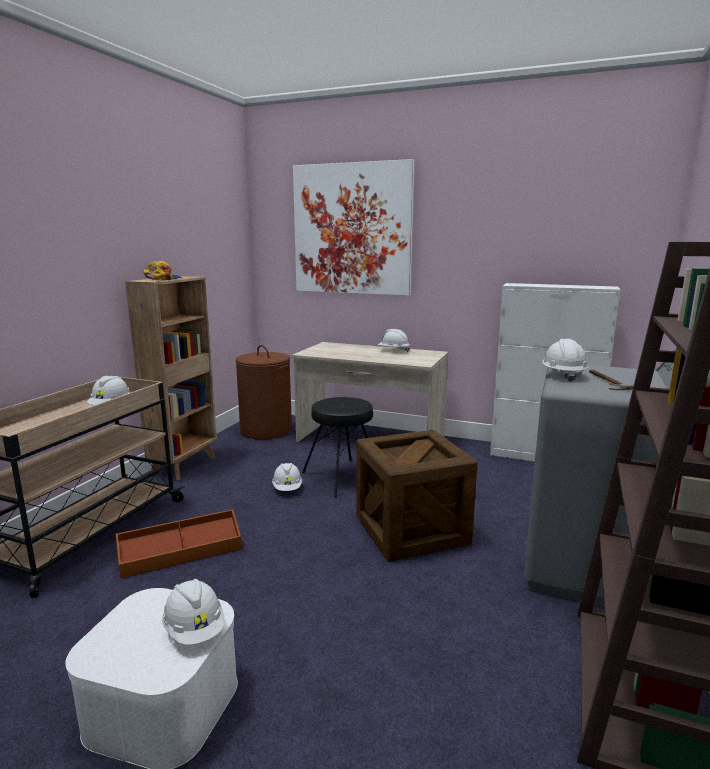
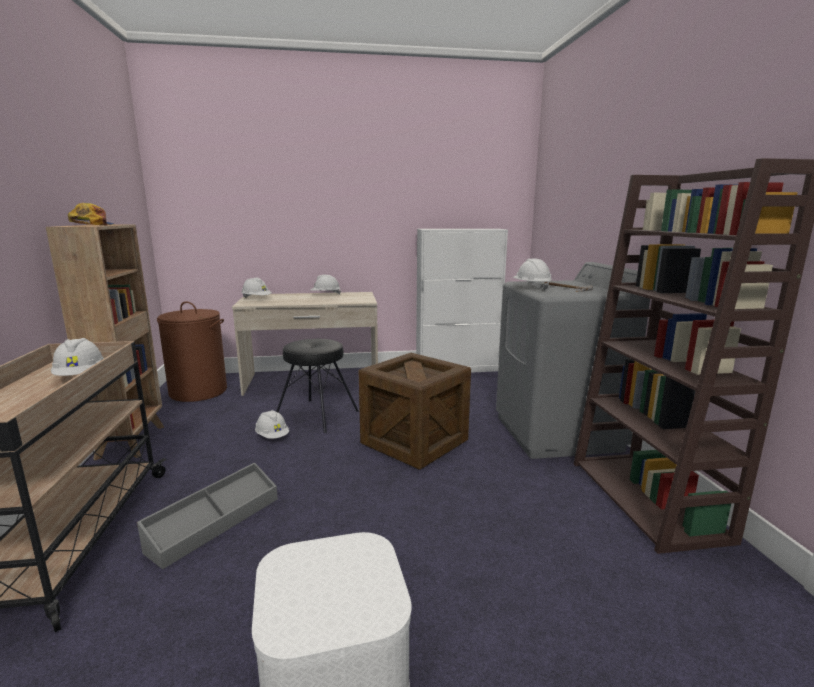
camera: 30 degrees left, 0 degrees up
brown storage box [116,509,242,578] -> grey storage box [137,462,278,569]
white hard hat [162,579,224,645] -> white hard hat moved to [241,278,272,298]
picture [293,159,415,296] -> none

